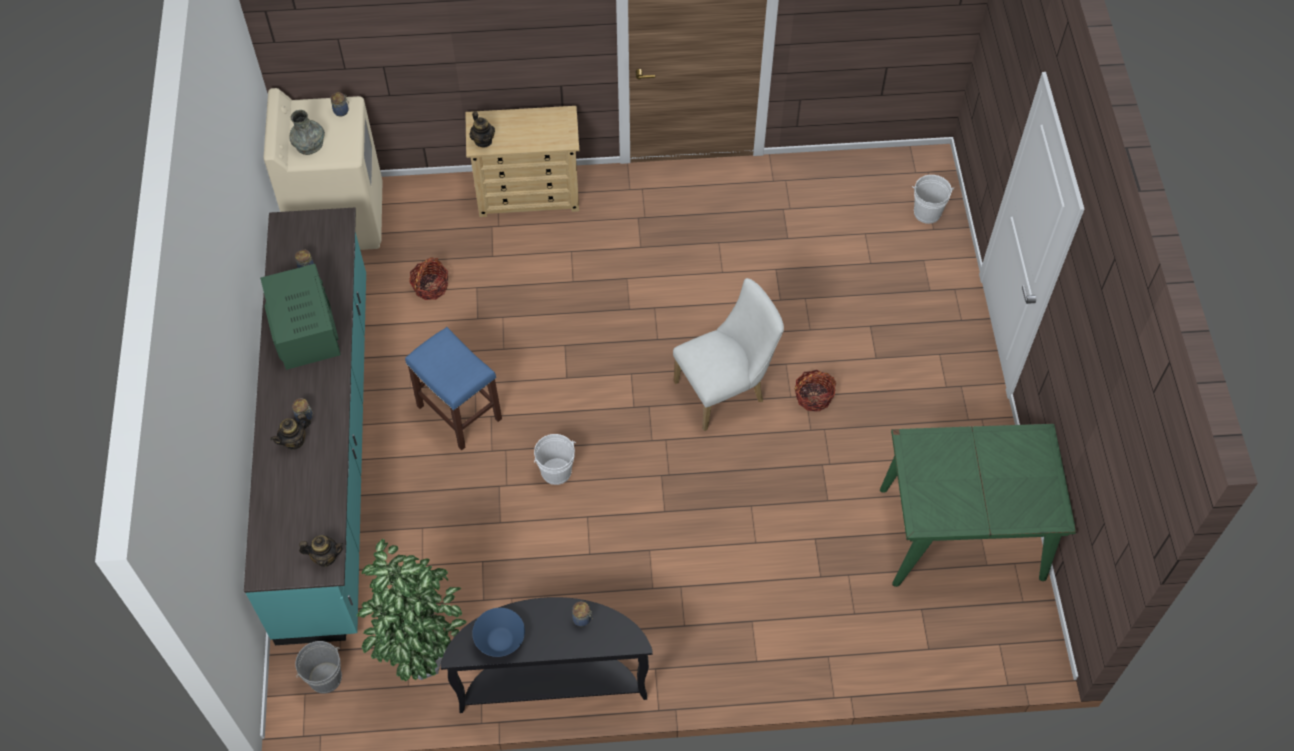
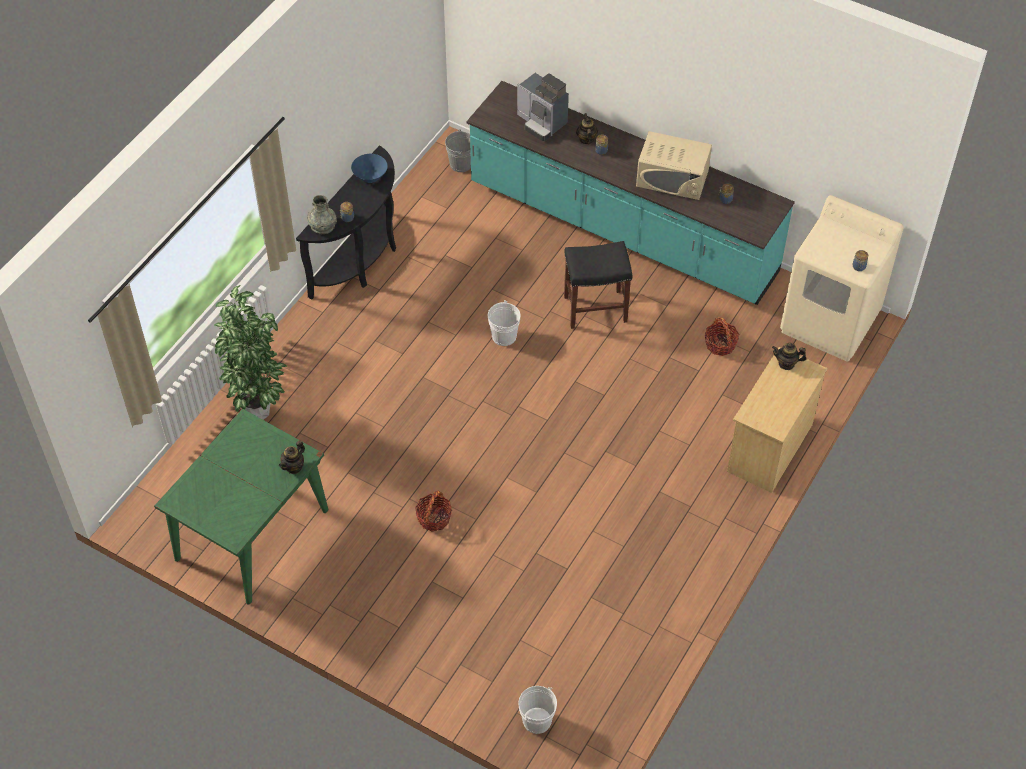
camera: 125 degrees right, 5 degrees down
green microwave [260,264,341,370] -> beige microwave [636,131,712,200]
grey vase [289,110,325,155] -> grey vase moved to [307,195,337,234]
teapot [299,535,344,567] -> teapot moved to [279,440,305,474]
potted plant [357,539,466,681] -> potted plant moved to [214,285,287,420]
blue stool [405,327,502,451] -> black stool [564,241,632,329]
white chair [673,278,784,431] -> none
none -> coffee machine [517,73,569,141]

